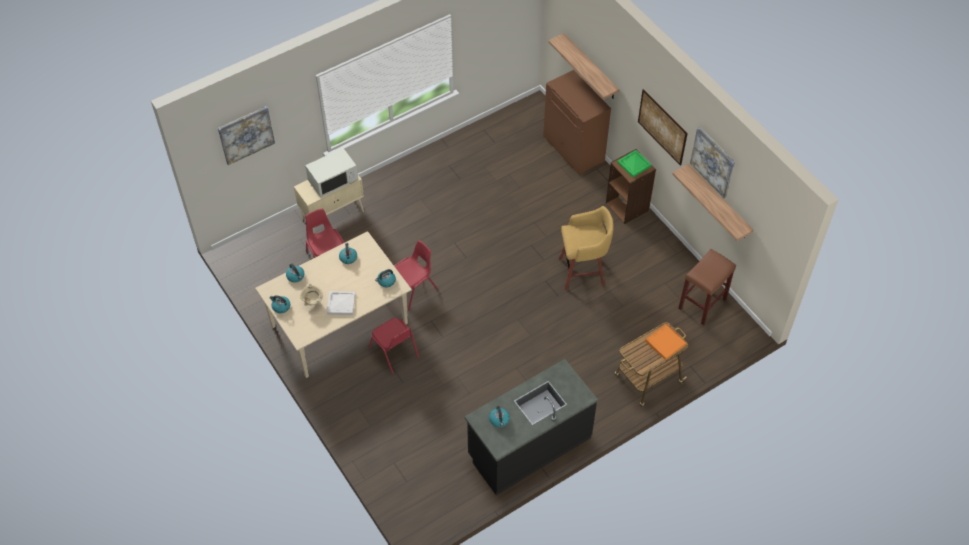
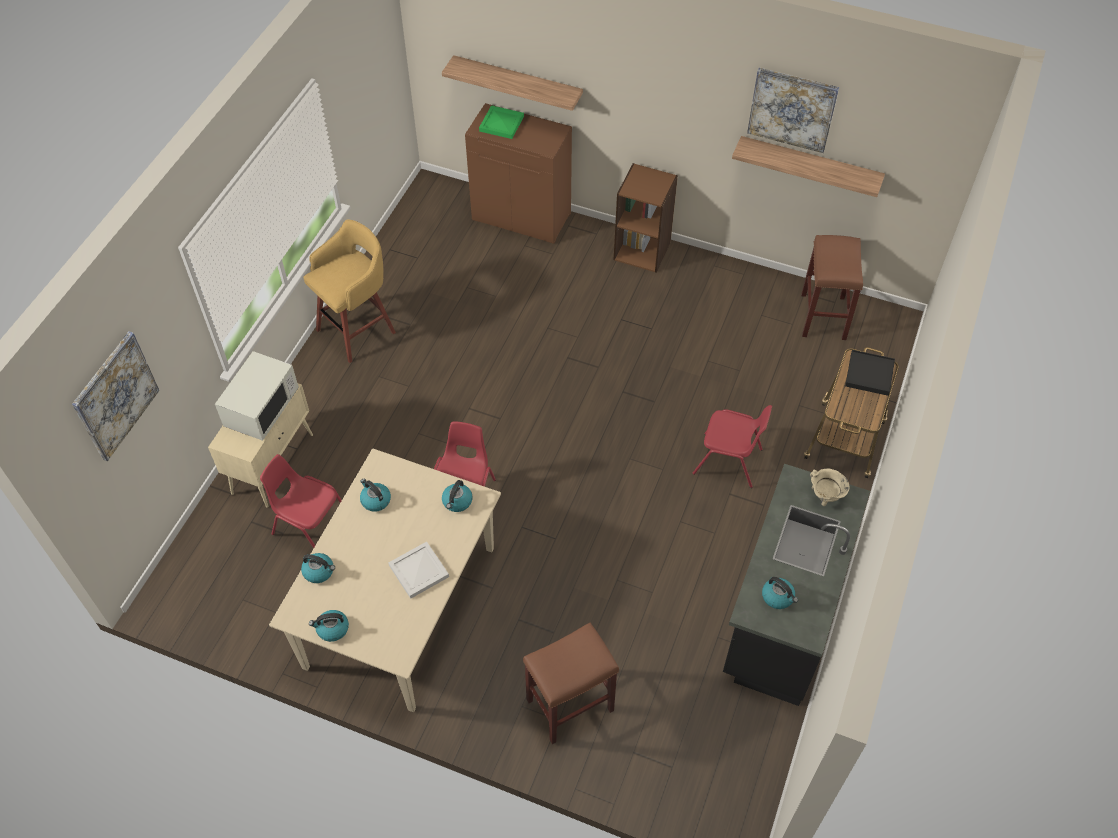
camera: 35 degrees left, 0 degrees up
beige cooking pot [300,283,323,306] -> beige cooking pot moved to [810,469,850,506]
red chair [369,318,419,374] -> red chair moved to [692,405,772,488]
yellow stool [559,206,614,290] -> yellow stool moved to [303,219,396,363]
green tray [617,150,652,177] -> green tray moved to [479,105,524,139]
picture [638,89,688,166] -> none
orange tray [645,324,687,360] -> black tray [845,350,895,396]
none -> brown stool [523,622,619,744]

